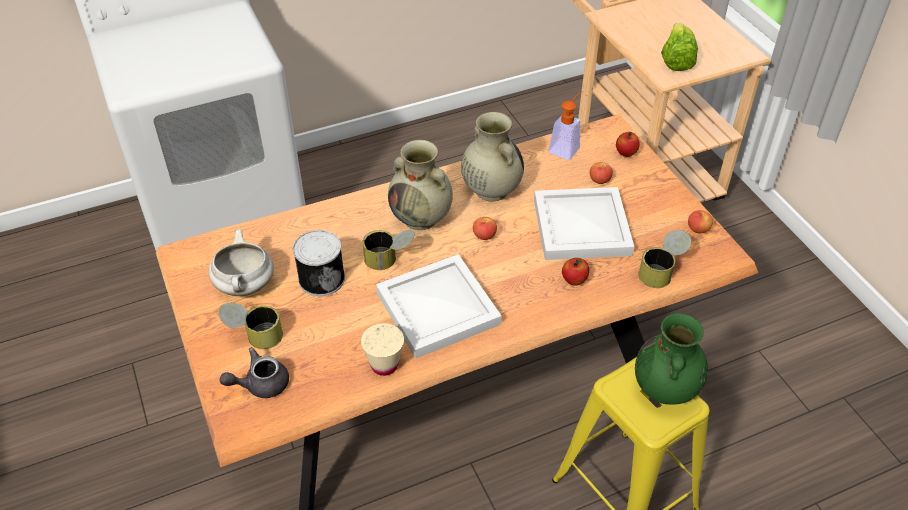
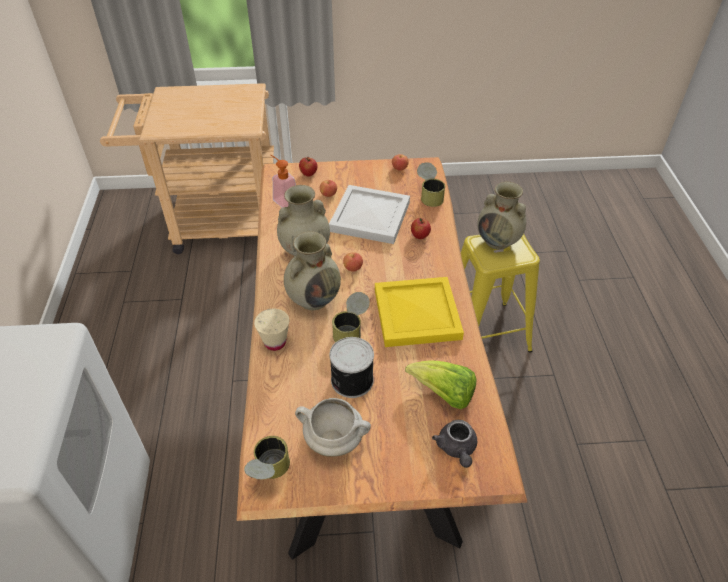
camera: 70 degrees left, 0 degrees up
can [218,303,283,349] -> can moved to [244,436,290,480]
beige cup [361,323,404,376] -> beige cup moved to [254,309,289,351]
white tray [376,254,502,358] -> yellow tray [375,277,464,347]
green vase [635,313,708,405] -> beige vase [477,182,526,250]
lettuce [661,23,698,71] -> lettuce moved to [405,360,476,409]

